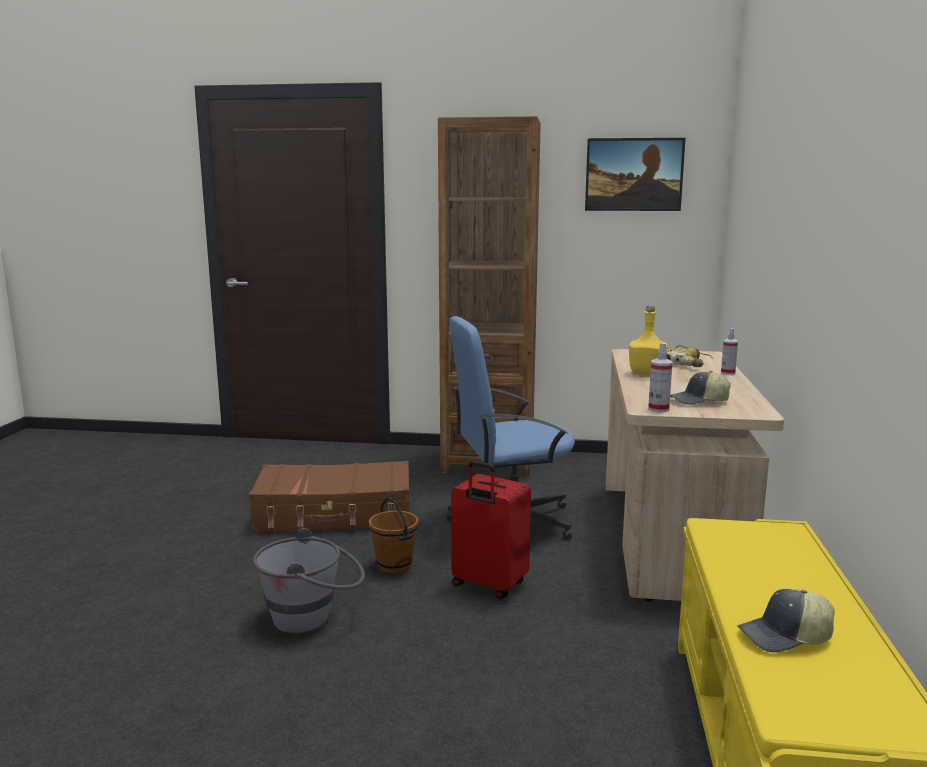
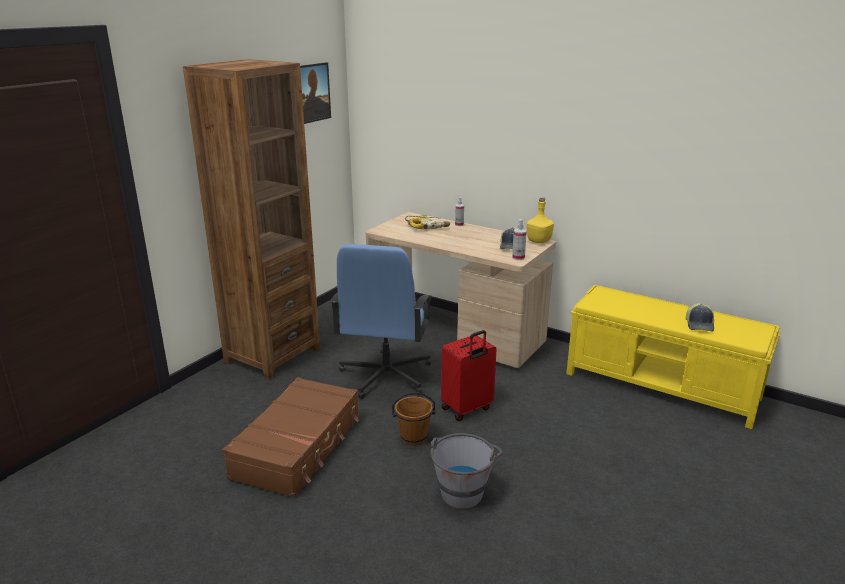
camera: 65 degrees left, 10 degrees up
yellow bottle [629,306,667,375] -> yellow bottle moved to [527,197,554,244]

